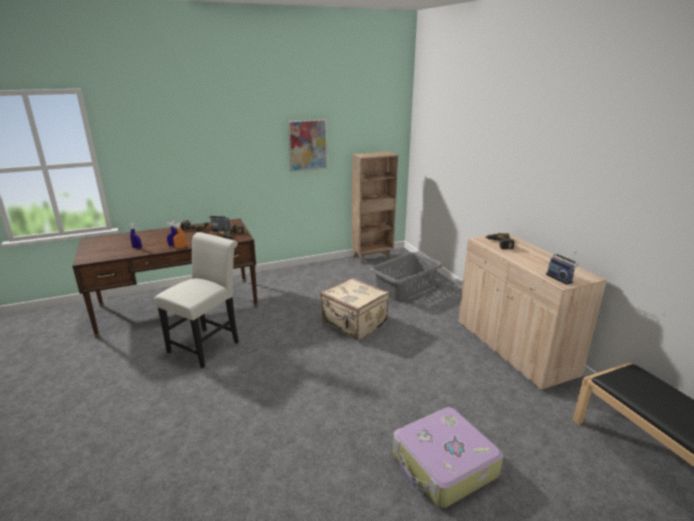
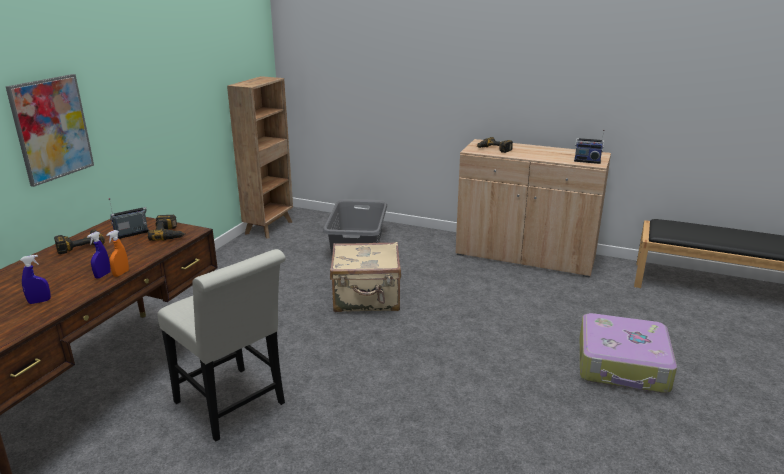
camera: 45 degrees left, 0 degrees up
white chair [154,232,239,368] -> white chair turned 150 degrees clockwise [158,249,286,441]
picture [288,119,327,172] -> picture moved to [6,74,94,187]

